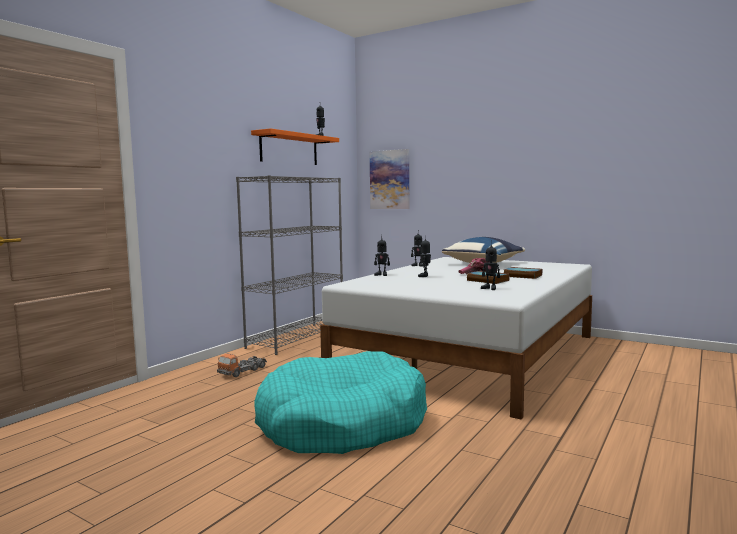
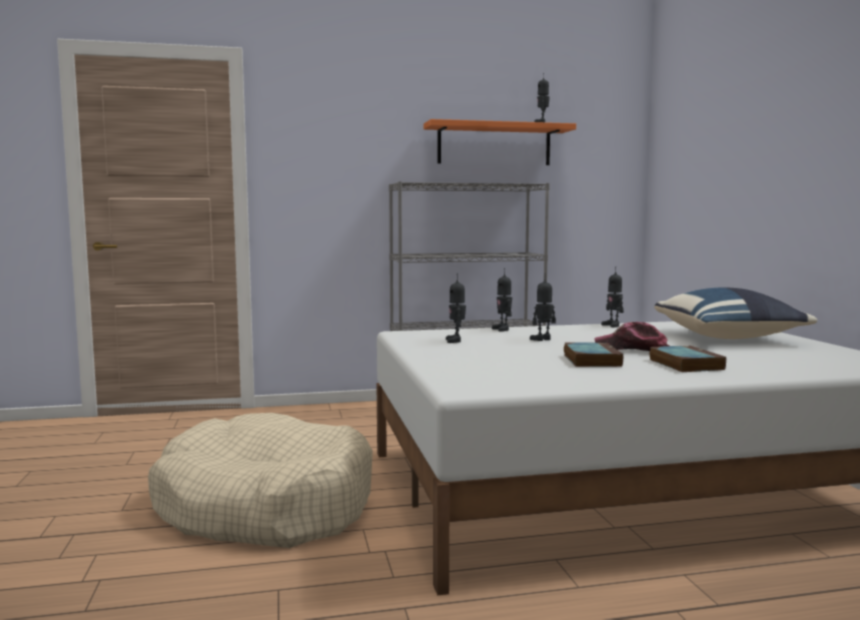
camera: 45 degrees right, 0 degrees up
toy truck [217,353,267,377] -> none
turquoise dog bed [255,351,427,454] -> beige dog bed [148,413,373,548]
picture [370,149,409,209] -> none
toy robot [481,240,500,290] -> toy robot moved to [446,274,466,343]

